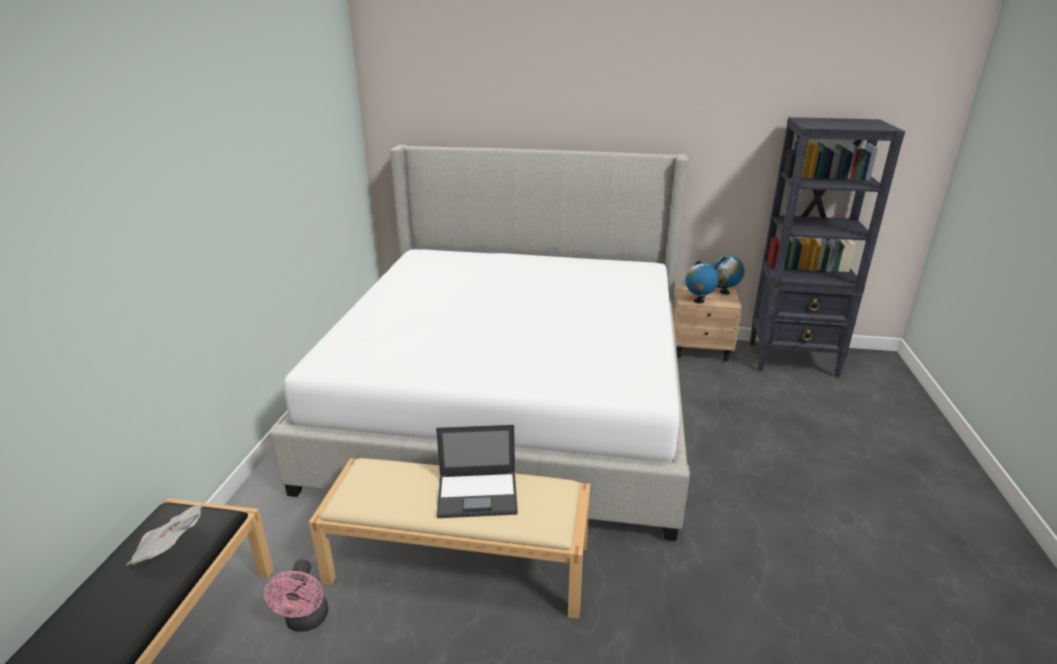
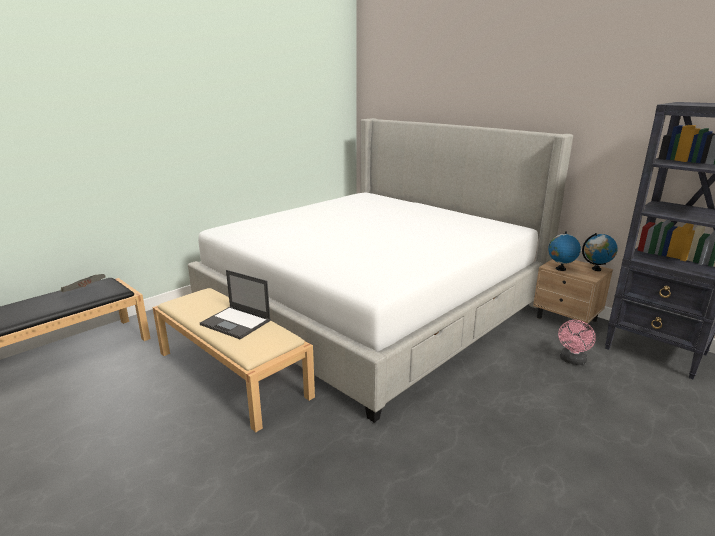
camera: 35 degrees right, 5 degrees down
pink fan [264,559,329,632] -> pink fan moved to [558,320,596,365]

